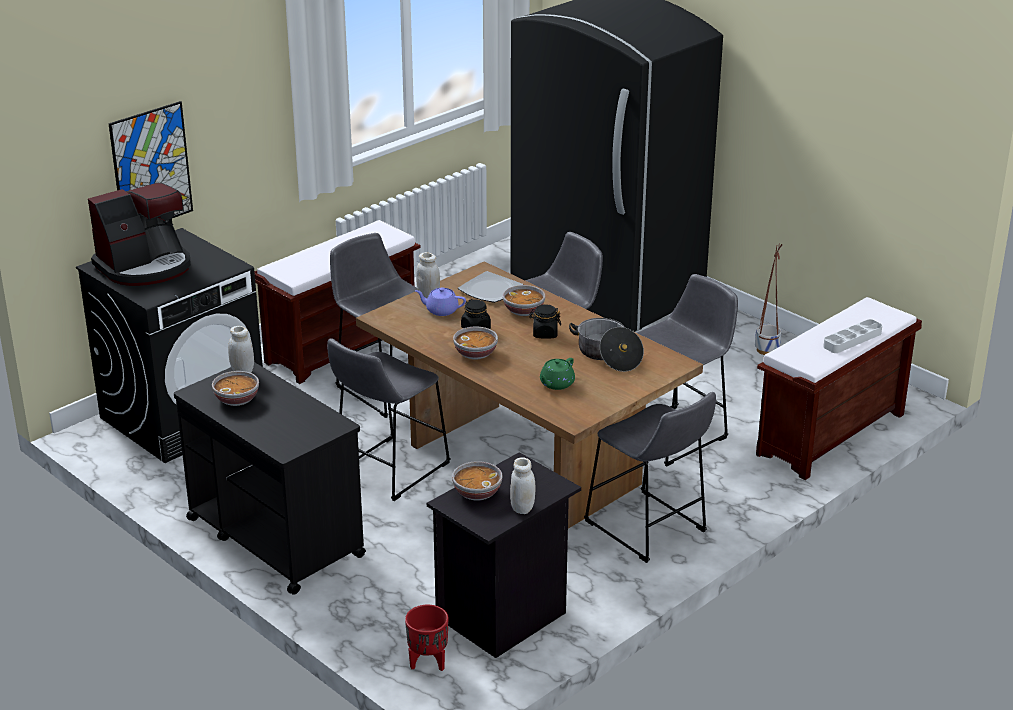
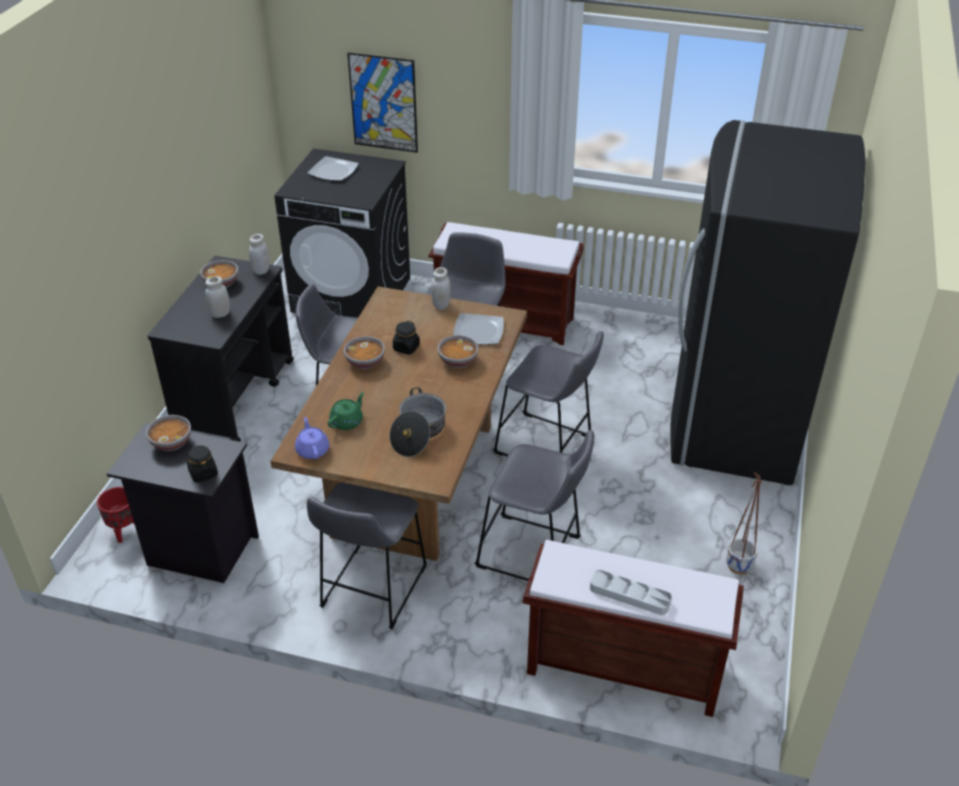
camera: 60 degrees right, 10 degrees up
coffee machine [88,183,191,286] -> plate [307,156,359,181]
purple teapot [415,287,466,316] -> purple teapot moved to [295,417,329,459]
white jar [510,457,536,514] -> white jar moved to [205,276,230,318]
black jar [529,304,561,339] -> black jar moved to [187,445,218,483]
green teapot [540,358,575,390] -> green teapot turned 120 degrees clockwise [328,392,364,430]

